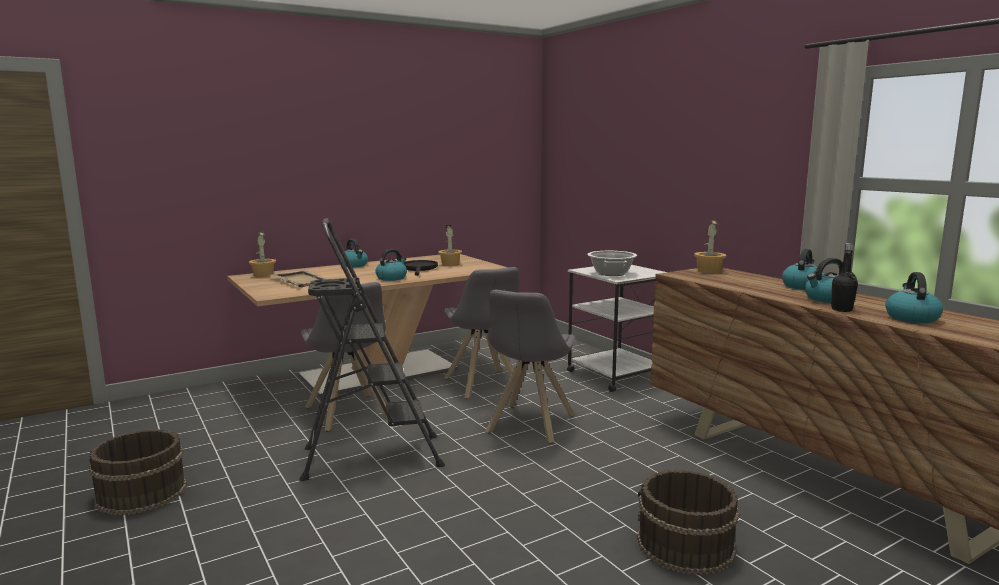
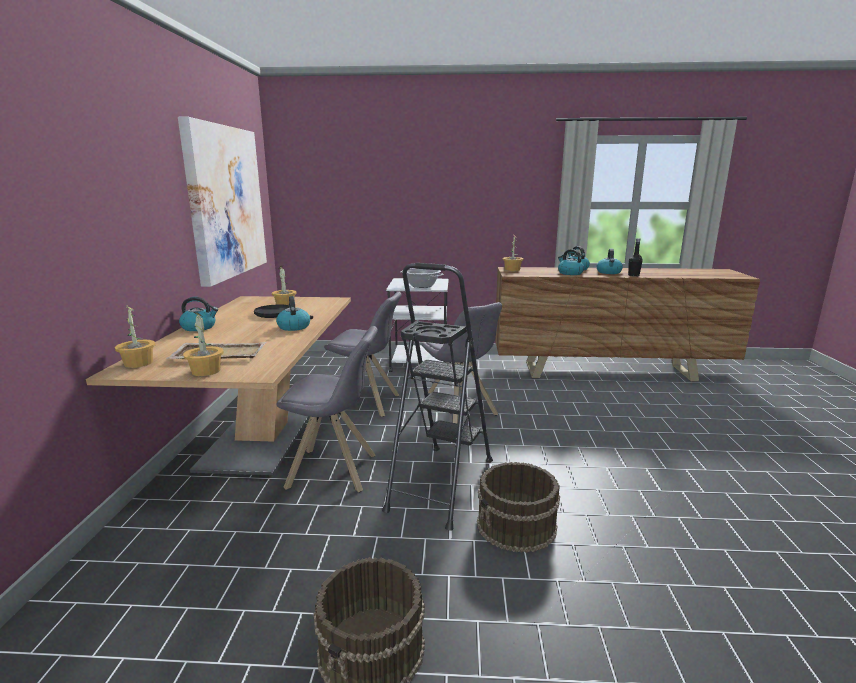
camera: 55 degrees left, 5 degrees up
brown bucket [637,470,739,575] -> brown bucket moved to [477,462,560,553]
kettle [885,272,943,323] -> kettle moved to [558,249,584,275]
none -> picture [178,117,267,287]
none -> potted plant [183,312,224,376]

